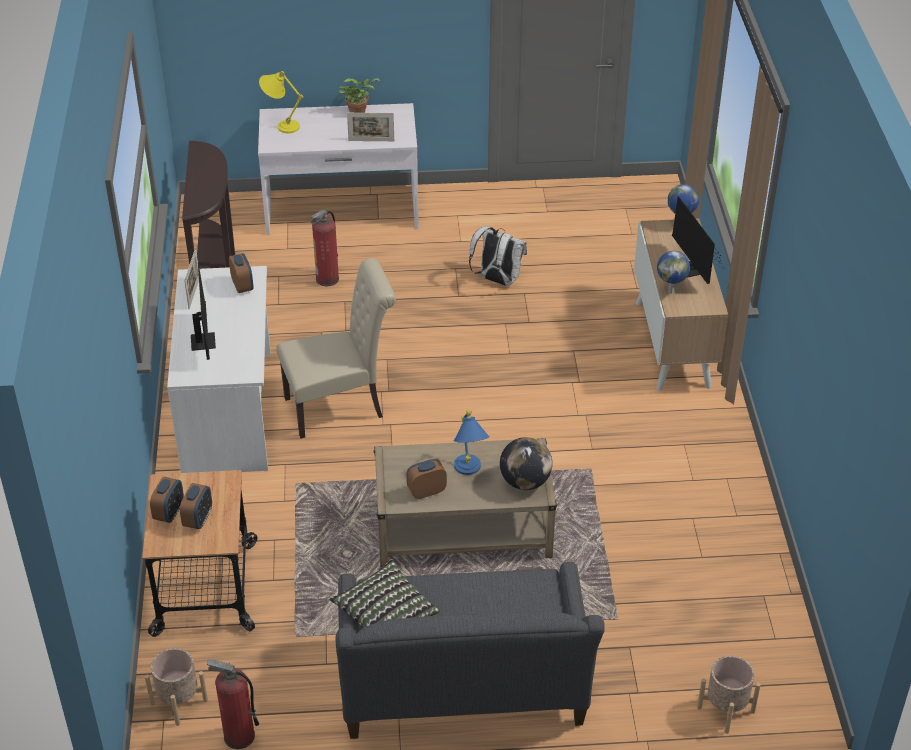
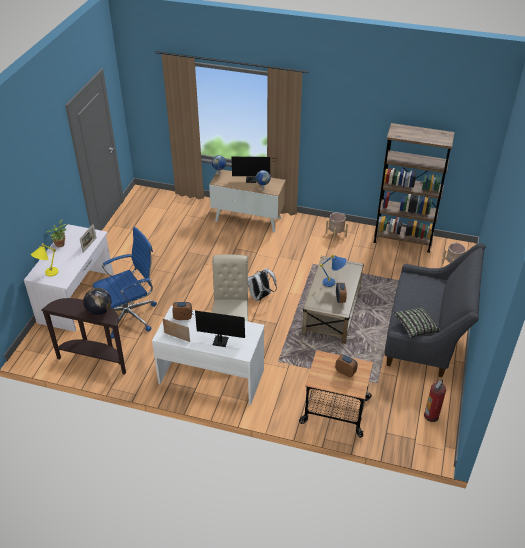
camera: 70 degrees left, 0 degrees up
beige planter [145,648,208,726] -> beige planter moved to [325,212,348,242]
alarm clock [150,477,184,523] -> none
fire extinguisher [310,210,339,286] -> blue office chair [93,227,157,338]
white backpack [469,225,527,286] -> white backpack moved to [248,268,277,301]
globe [500,437,553,490] -> globe moved to [83,288,112,315]
none -> brown bookcase [373,123,455,253]

